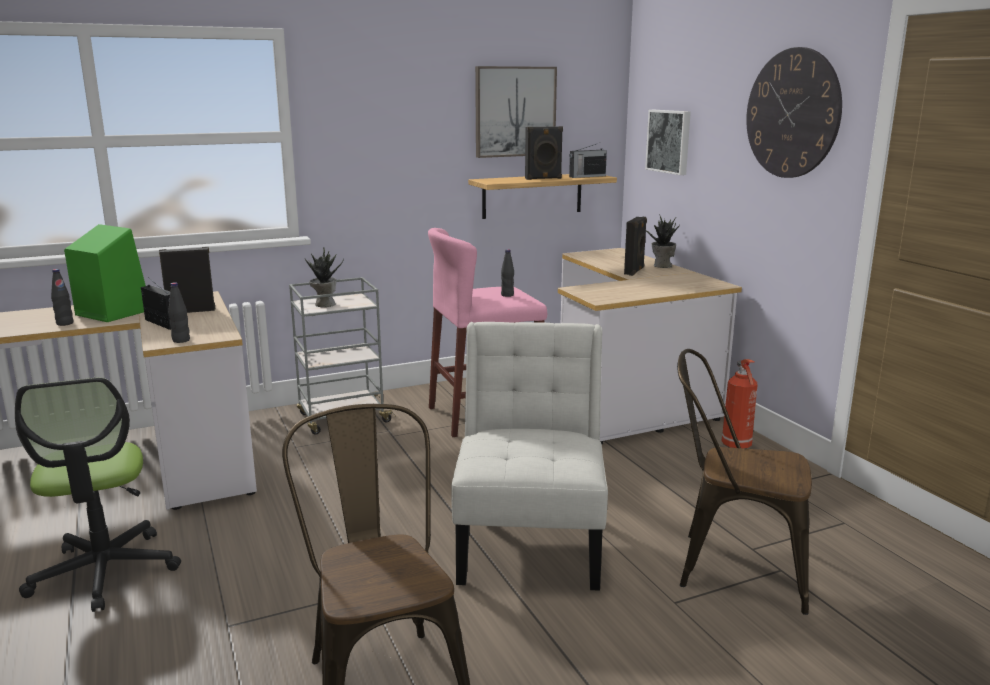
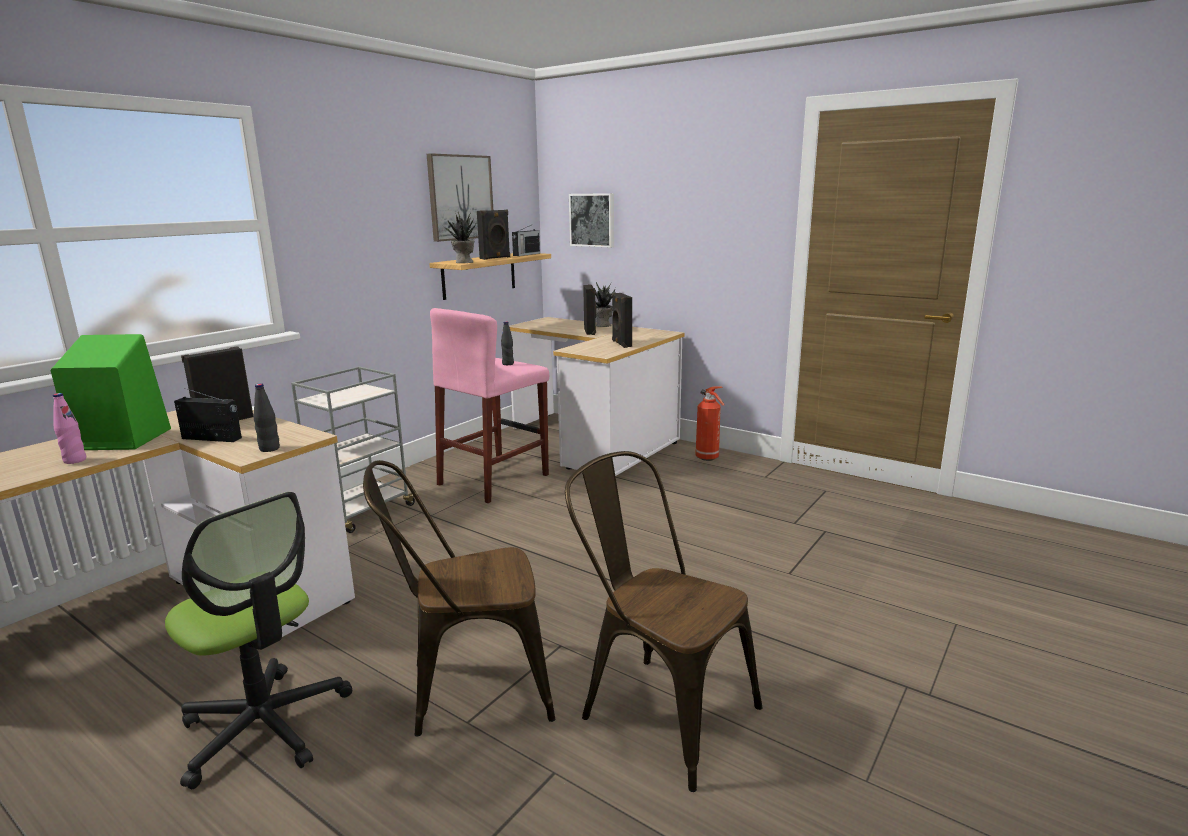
camera: 30 degrees left, 0 degrees up
black bottle [51,269,73,326] -> pink bottle [53,393,86,464]
potted plant [305,247,344,307] -> potted plant moved to [442,212,477,263]
white chair [451,322,608,591] -> none
brown chair [677,349,812,615] -> brown chair moved to [363,460,555,736]
wall clock [746,47,842,178] -> none
none -> black speaker [612,293,632,348]

